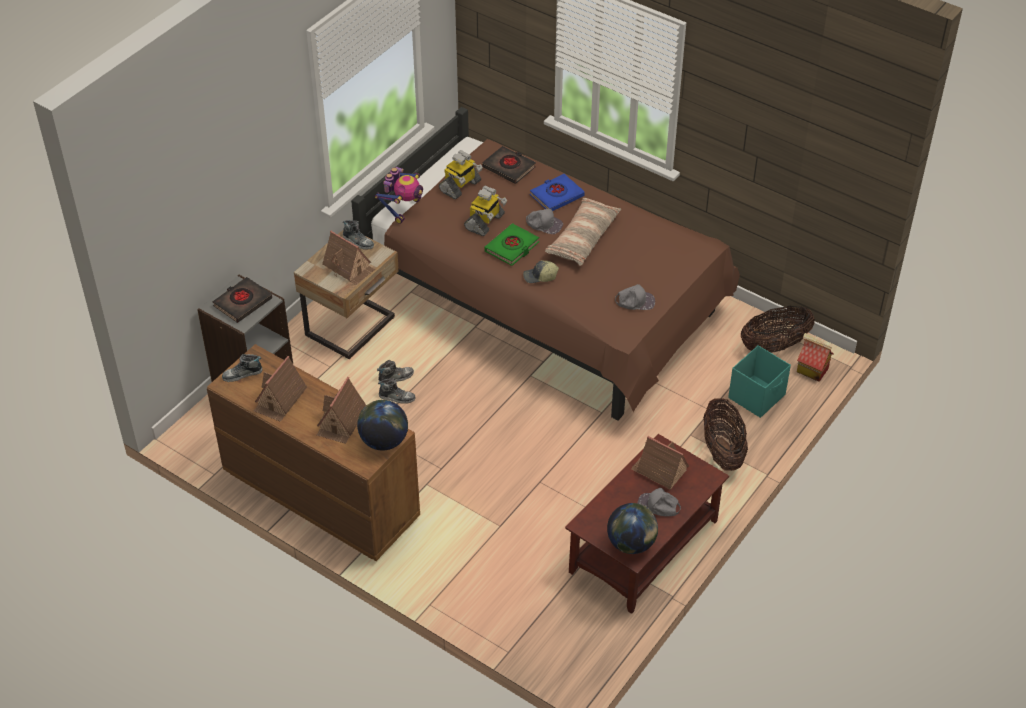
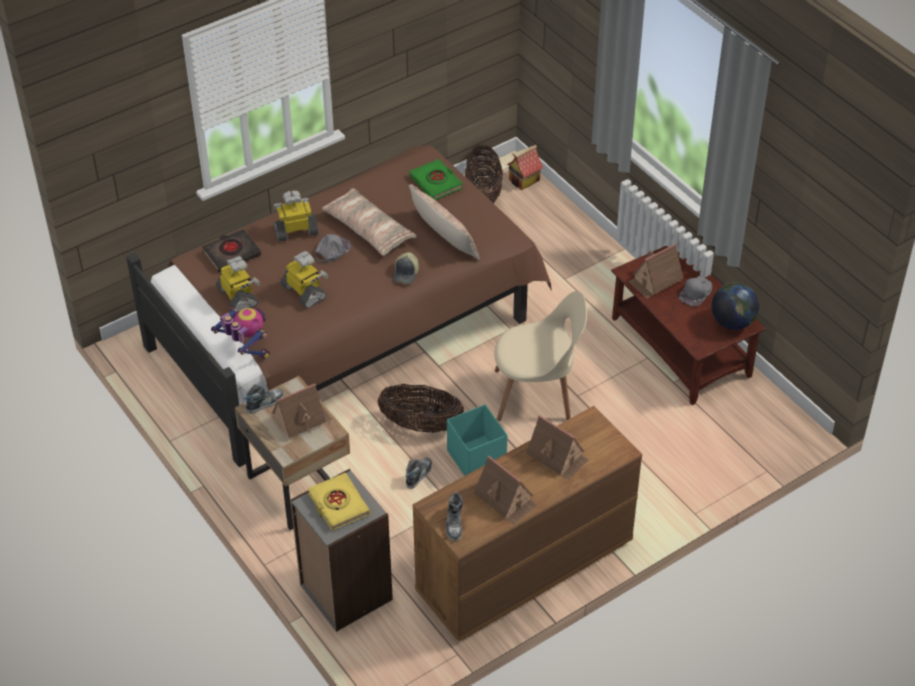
camera: 70 degrees left, 0 degrees up
black book [212,277,272,323] -> yellow book [308,473,370,531]
globe [357,400,408,451] -> none
shoe [377,360,414,382] -> none
green book [484,223,539,266] -> green book moved to [409,159,463,200]
blue book [530,174,585,211] -> toy robot [274,191,318,242]
grey cap [615,284,655,310] -> none
basket [703,398,748,471] -> basket moved to [378,383,464,433]
turquoise storage box [728,345,791,418] -> turquoise storage box moved to [447,404,507,476]
none -> pillow [409,184,480,260]
none -> beige chair [494,291,587,421]

